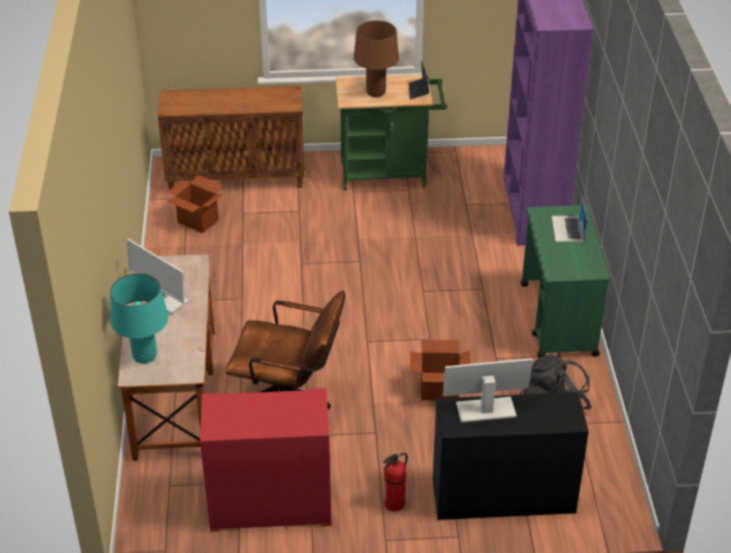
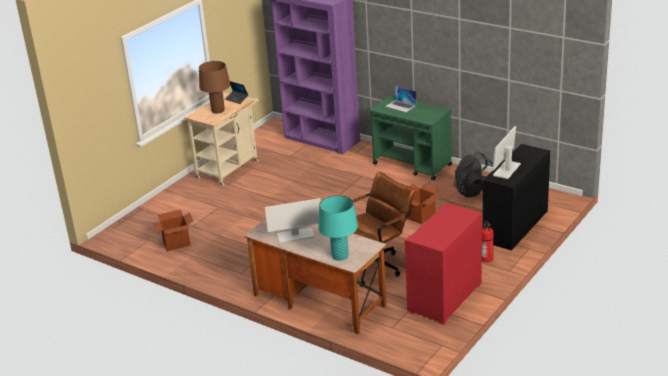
camera: 50 degrees left, 10 degrees down
brown cabinet [158,86,305,190] -> none
green cart [336,74,447,191] -> beige cart [184,93,259,187]

